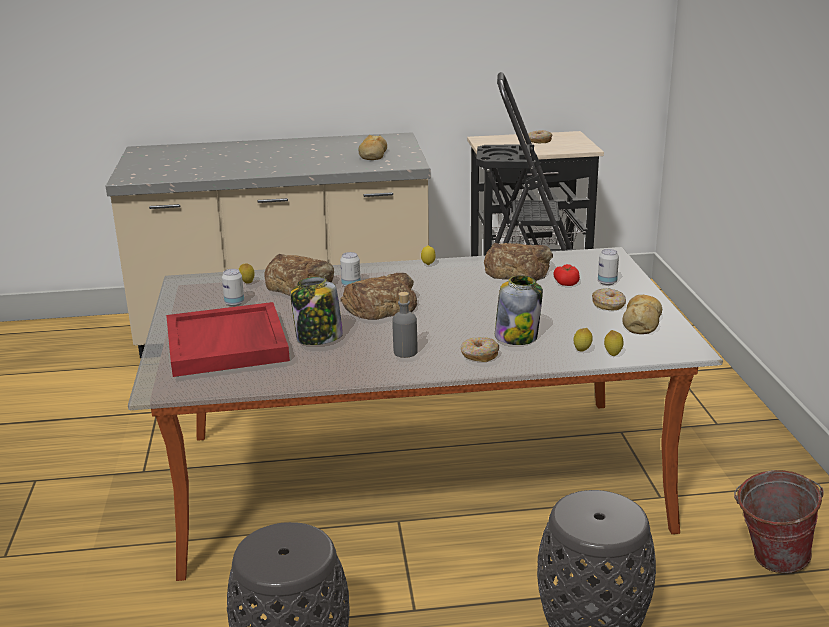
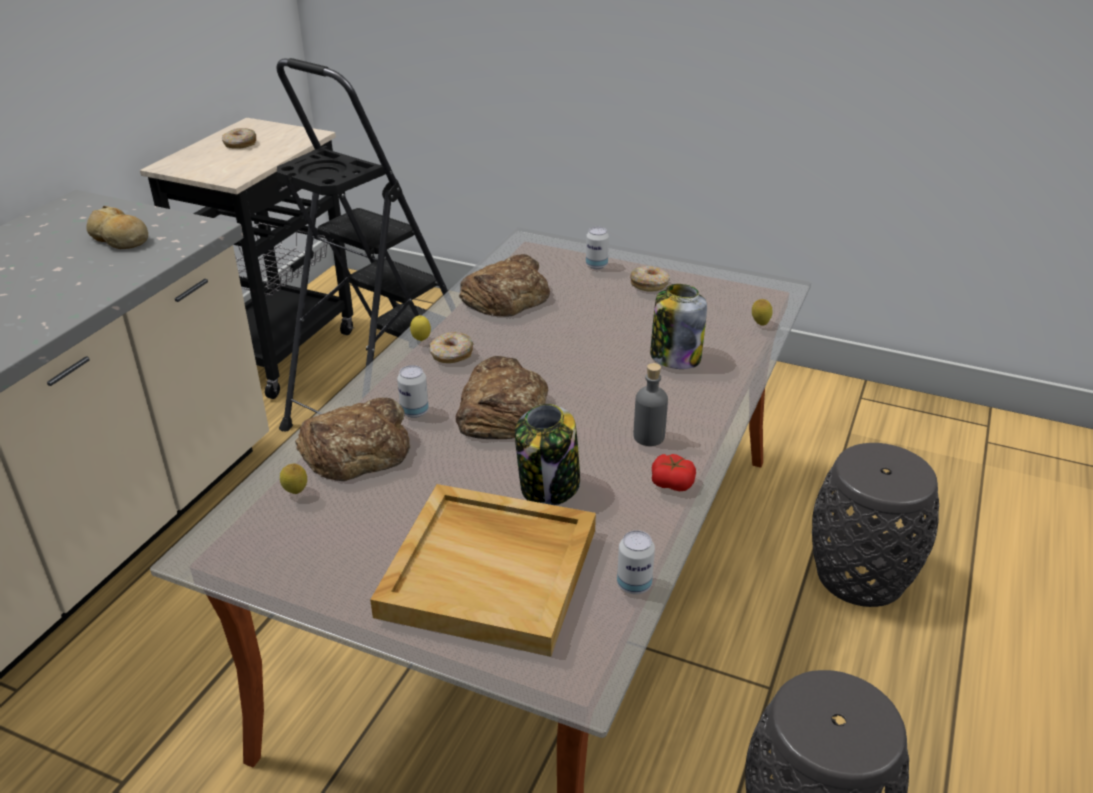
camera: 60 degrees left, 10 degrees up
red tray [166,302,290,377] -> beige tray [370,484,596,657]
can [222,269,244,306] -> can moved to [617,530,655,594]
donut [461,337,499,362] -> donut moved to [429,332,474,363]
tomato [553,264,580,286] -> tomato moved to [652,454,696,491]
lemon [573,328,593,352] -> none
bread [622,295,662,334] -> none
bucket [734,470,824,573] -> none

